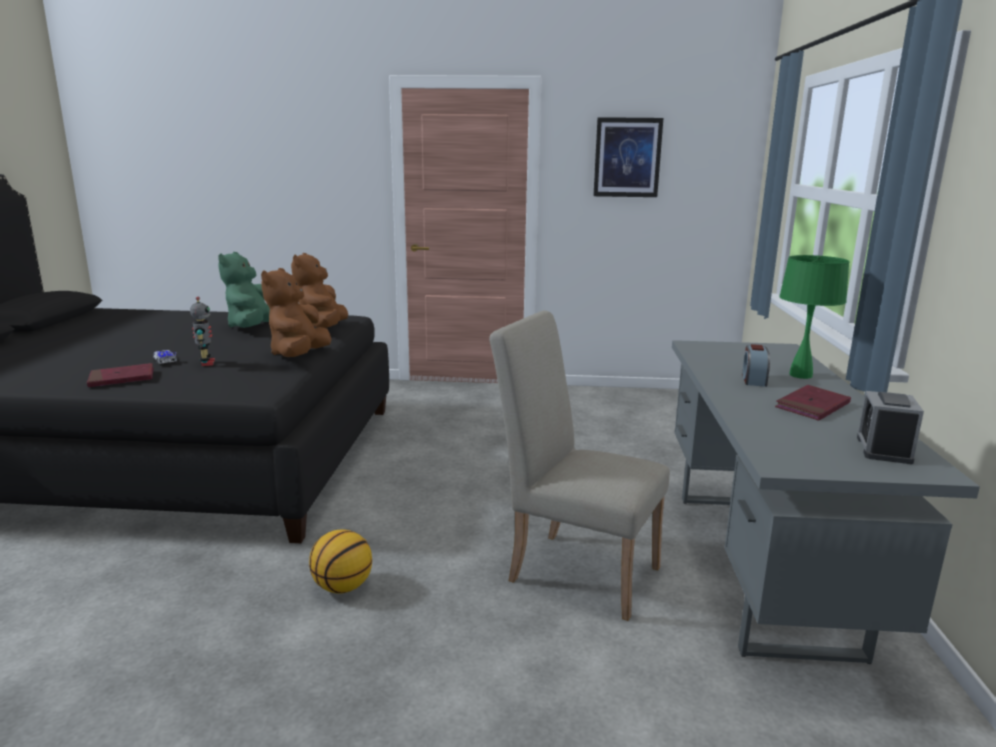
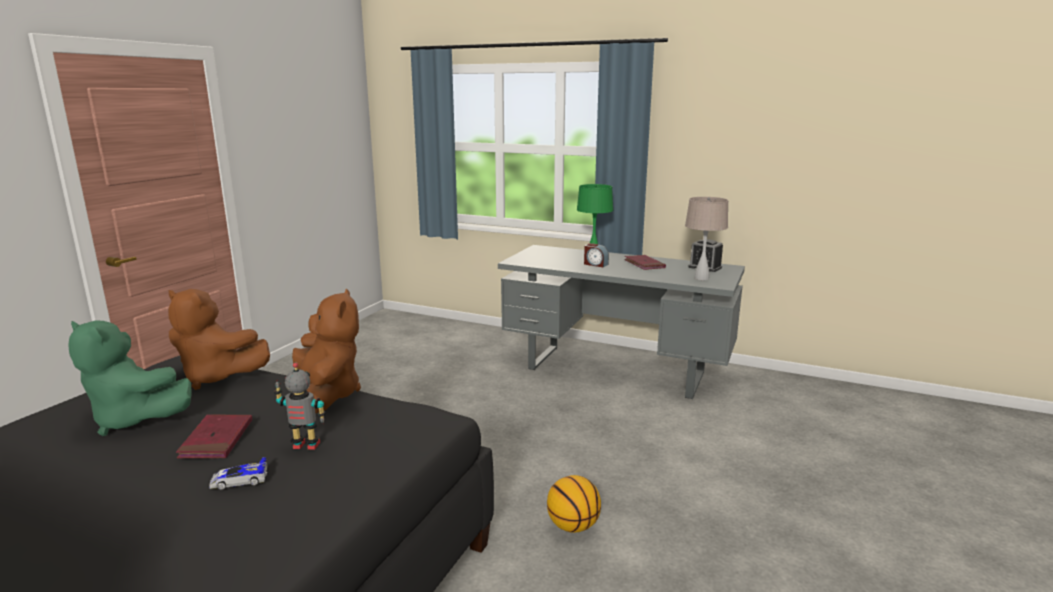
camera: 70 degrees left, 0 degrees up
red book [87,363,154,387] -> red book moved to [176,414,252,458]
brown plush toy [261,268,331,357] -> brown plush toy turned 135 degrees counterclockwise [292,289,361,413]
beige chair [489,310,670,621] -> none
picture [593,117,663,197] -> none
none -> beige table lamp [685,197,728,280]

